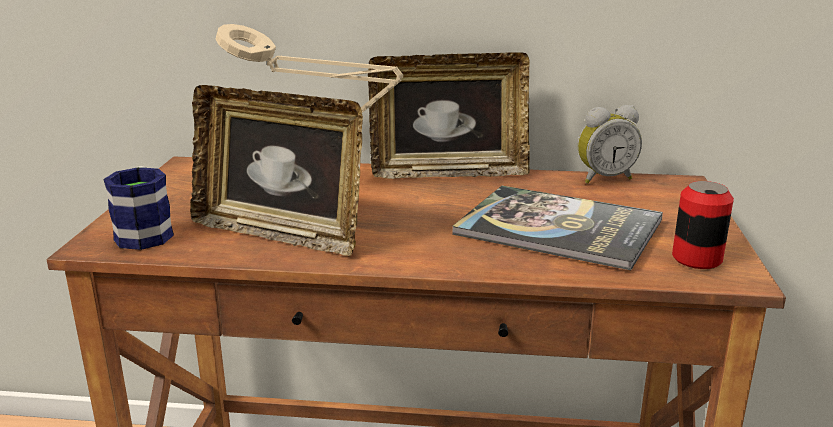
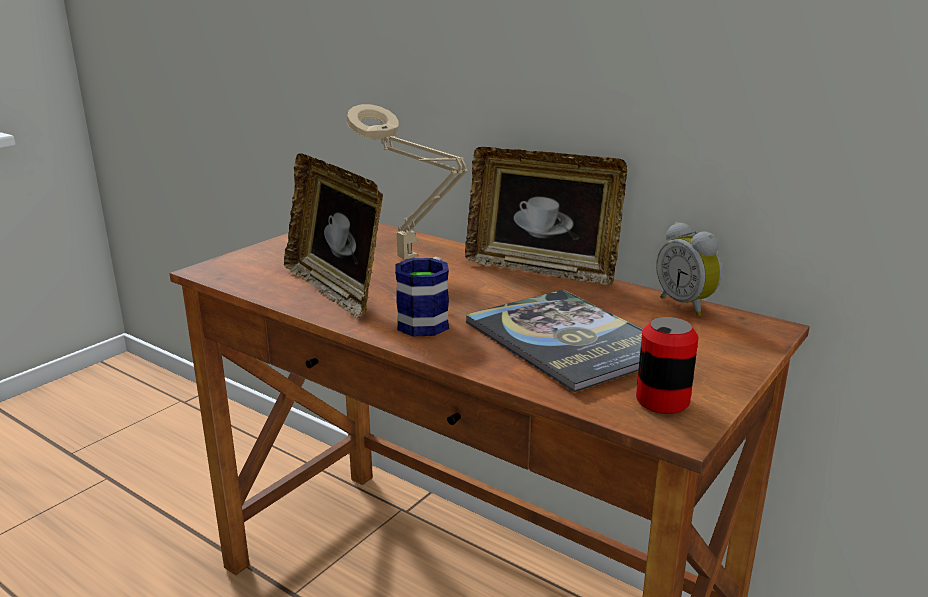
camera: 30 degrees right, 0 degrees up
mug [103,166,174,250] -> mug moved to [395,257,449,336]
alarm clock [578,105,642,184] -> alarm clock turned 45 degrees clockwise [656,222,722,316]

